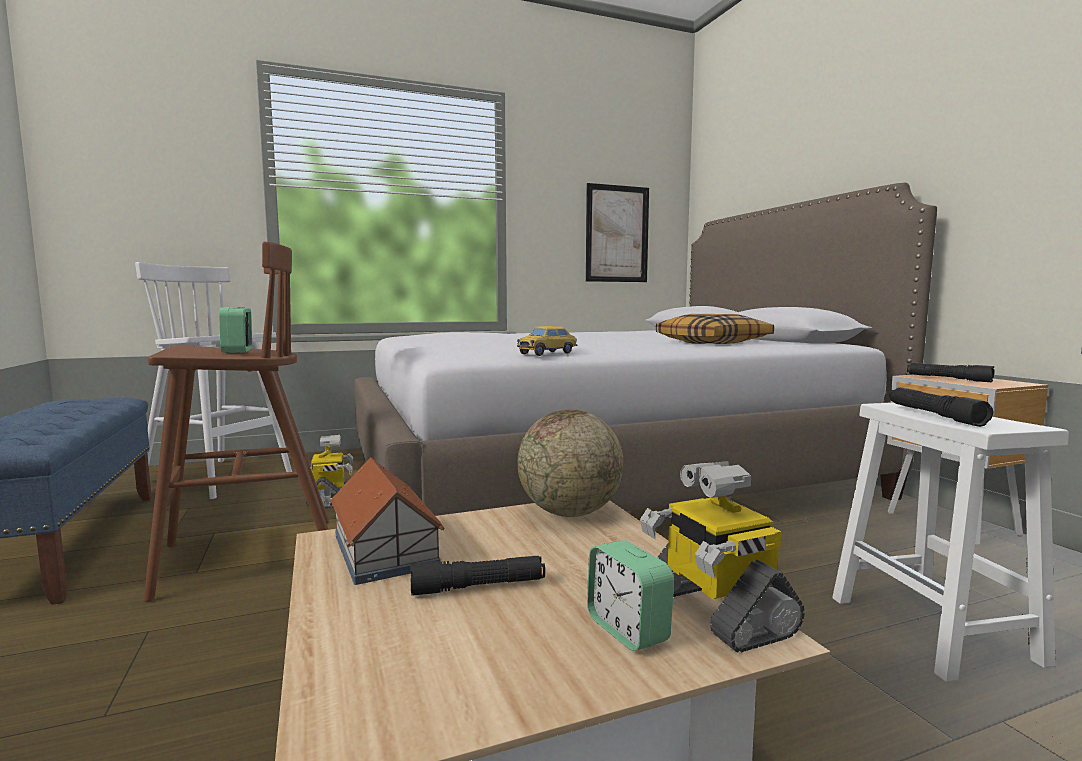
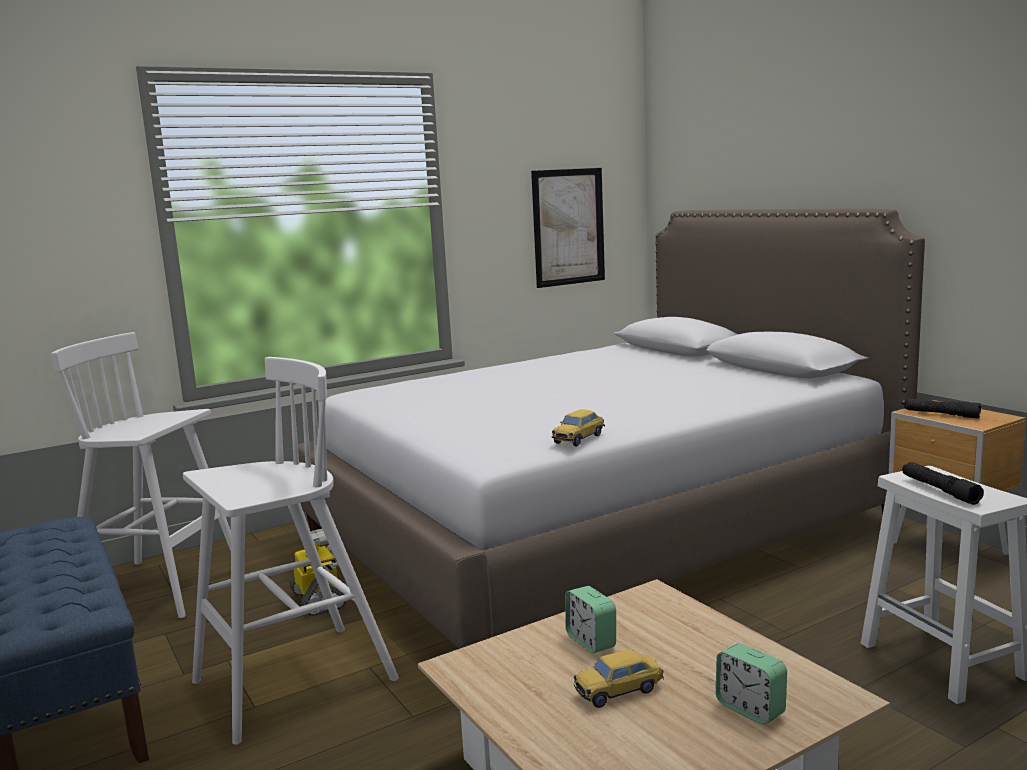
camera: 10 degrees left, 5 degrees up
brown stool [144,242,329,602] -> white stool [183,357,399,745]
alarm clock [219,307,252,353] -> alarm clock moved to [565,586,616,653]
toy house [330,457,445,585] -> none
black flashlight [410,556,545,595] -> toy car [574,649,664,708]
globe [517,409,624,517] -> none
toy robot [640,461,804,652] -> none
pillow [656,314,774,344] -> none

